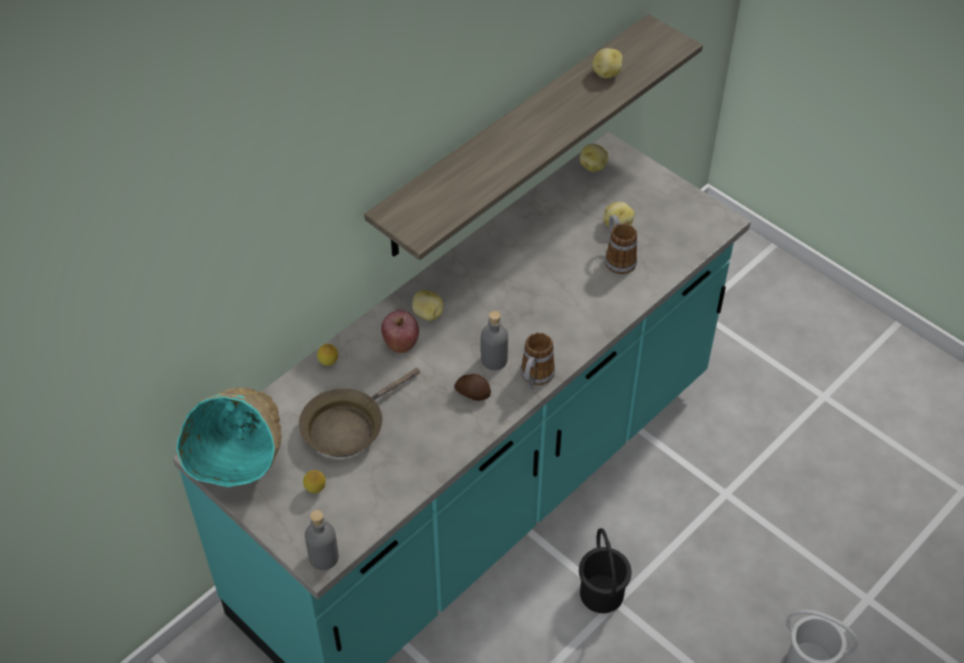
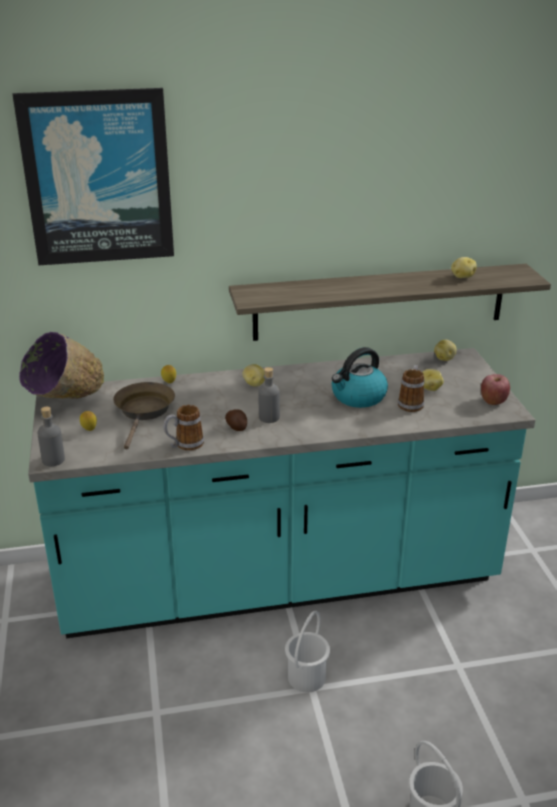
camera: 35 degrees right, 20 degrees down
turquoise bowl [176,387,282,487] -> purple bowl [19,332,104,399]
brown frying pan [299,368,420,457] -> brown frying pan turned 105 degrees clockwise [113,382,175,449]
apple [381,310,419,353] -> apple moved to [481,374,510,405]
mug [521,333,555,389] -> mug moved to [163,405,204,451]
black bucket [579,528,632,613] -> white bucket [285,611,330,693]
none -> picture [12,88,174,265]
none -> kettle [332,347,388,408]

